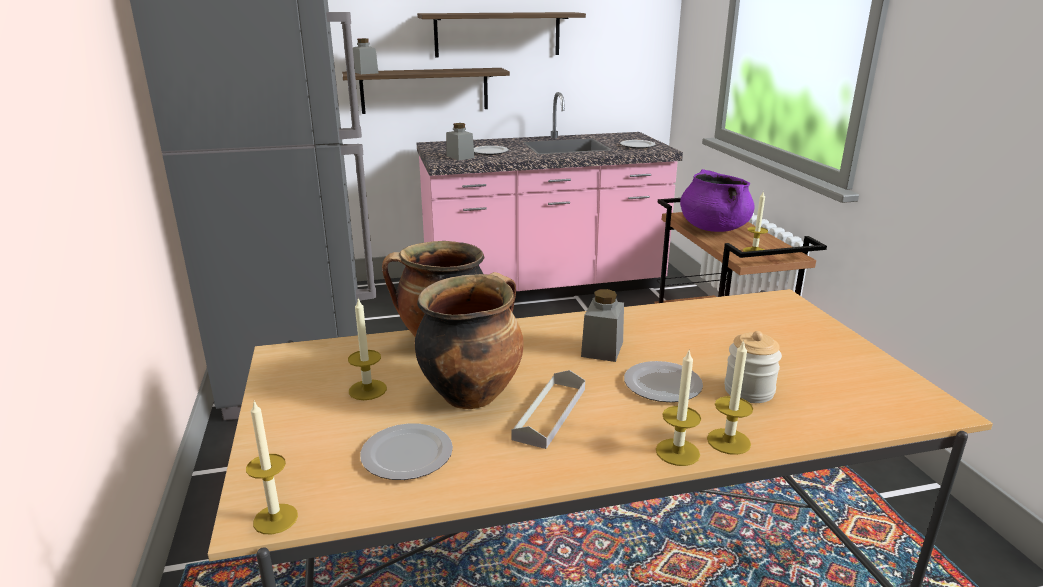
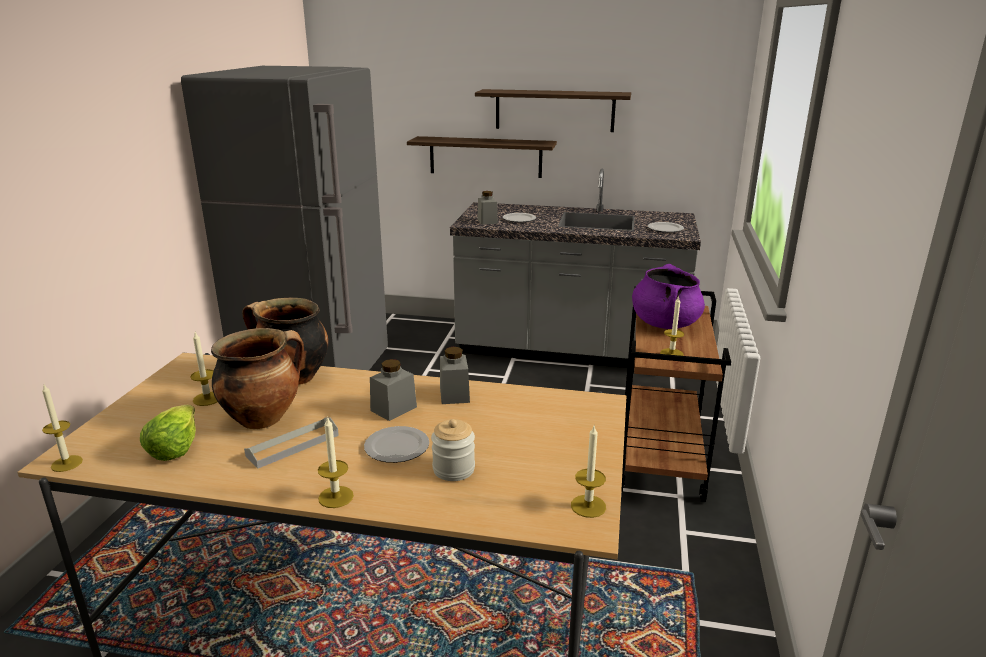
camera: 25 degrees right, 0 degrees up
grey jar [353,38,378,74] -> grey jar moved to [440,347,470,404]
plate [360,423,453,480] -> lettuce [140,405,196,461]
pink counter [417,92,683,302] -> grey counter [450,168,701,368]
candle [707,340,753,455] -> candle moved to [571,424,606,518]

